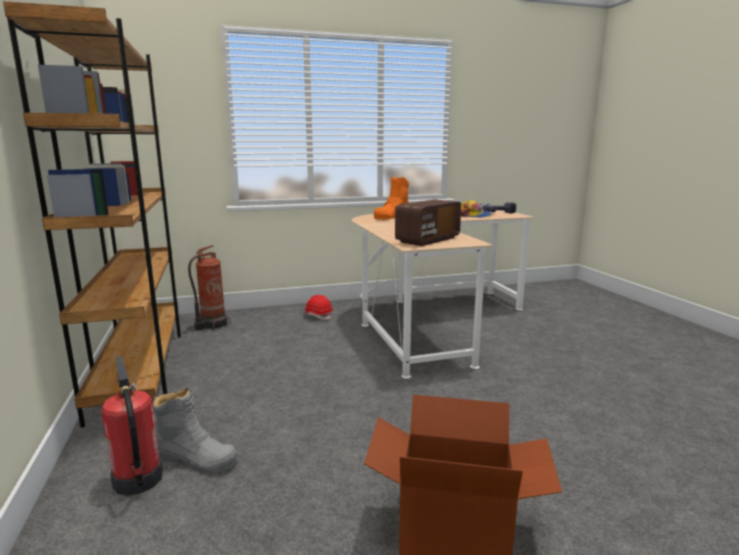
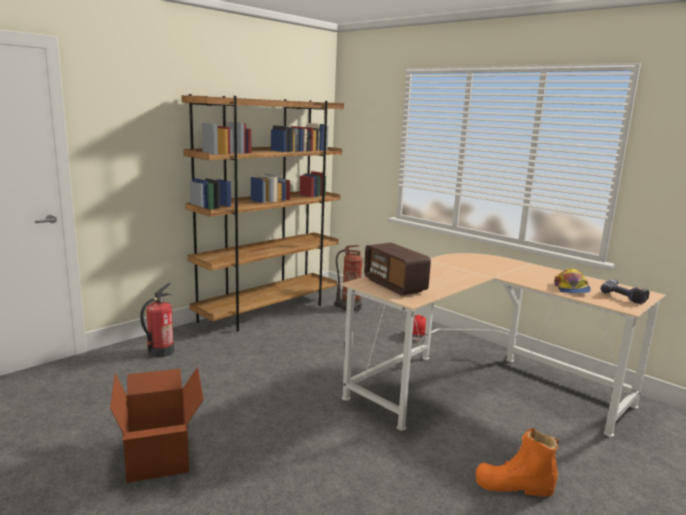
camera: 60 degrees right, 0 degrees up
grey boot [152,388,238,475] -> none
orange boot [374,177,409,220] -> orange boot moved to [476,428,559,496]
radio [395,199,461,246] -> radio turned 45 degrees clockwise [364,243,431,296]

